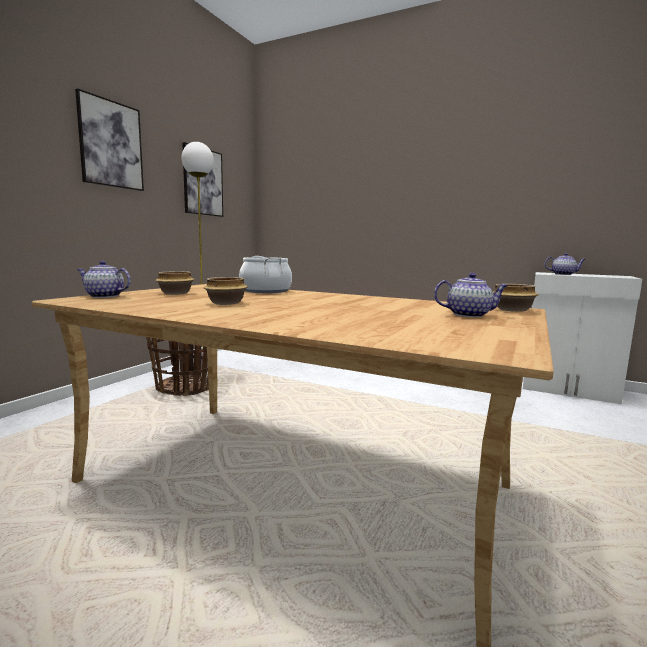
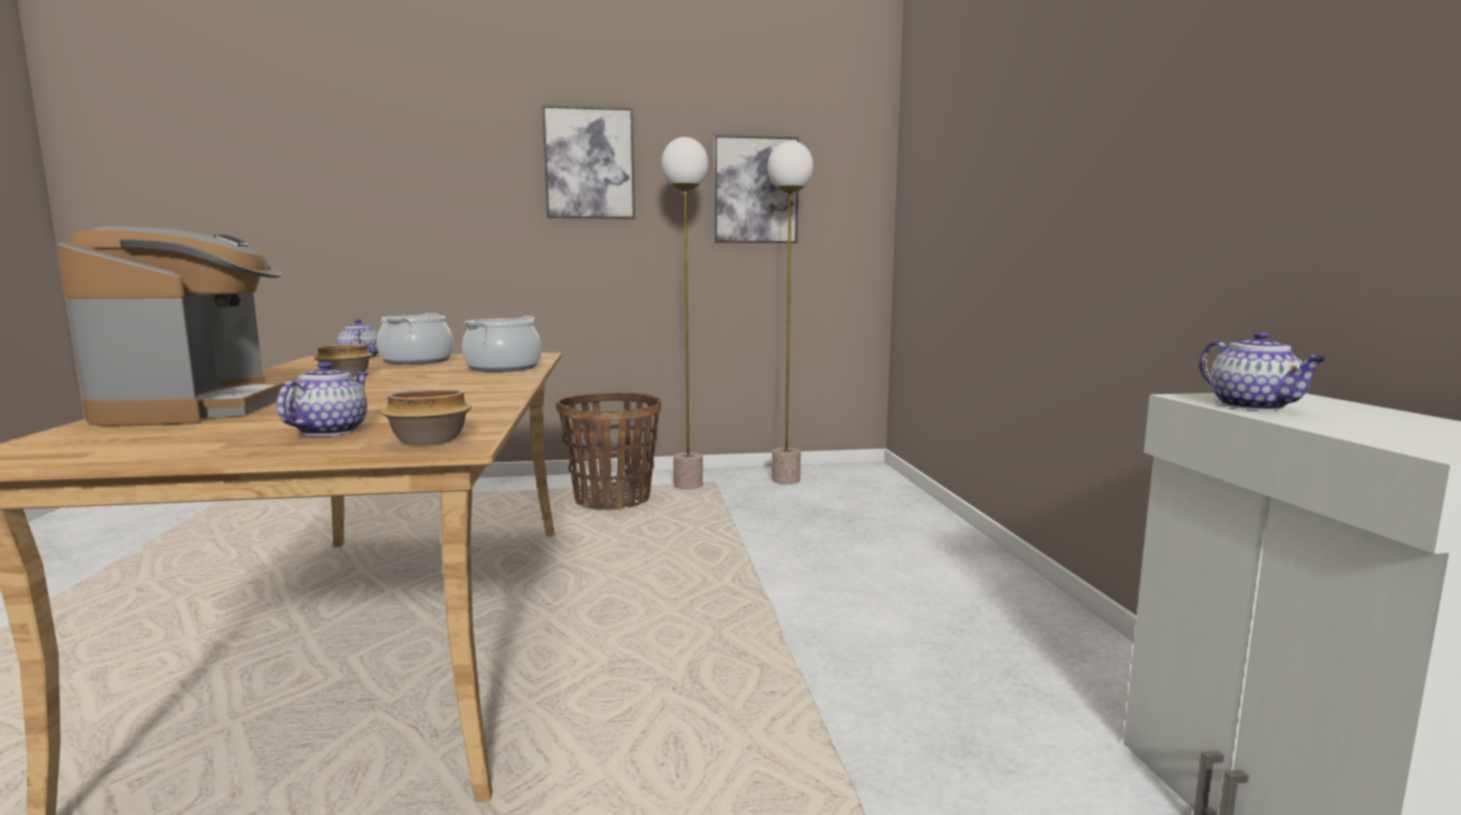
camera: 55 degrees right, 0 degrees up
bowl [155,271,194,295] -> cooking pot [377,313,454,365]
teapot [434,273,508,318] -> teapot turned 135 degrees counterclockwise [277,361,368,436]
none -> coffee machine [57,226,284,426]
none -> floor lamp [768,141,813,484]

